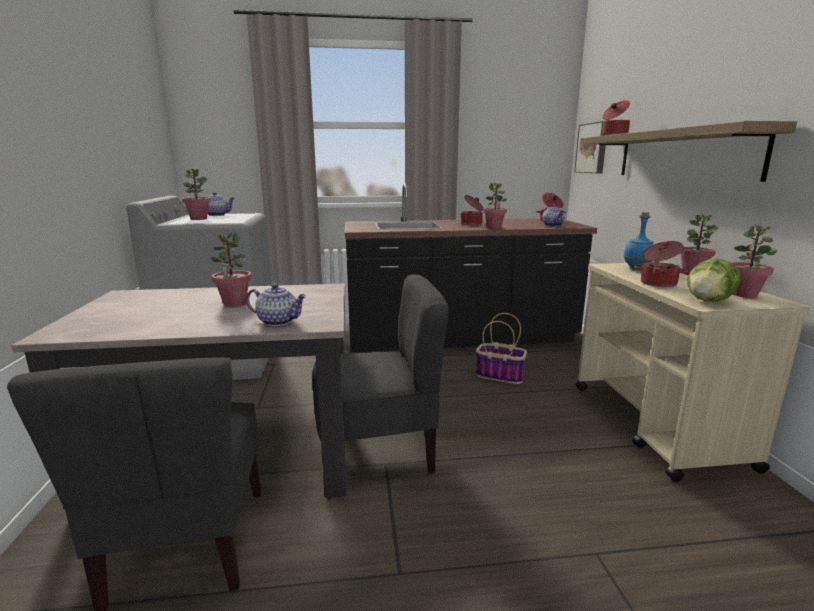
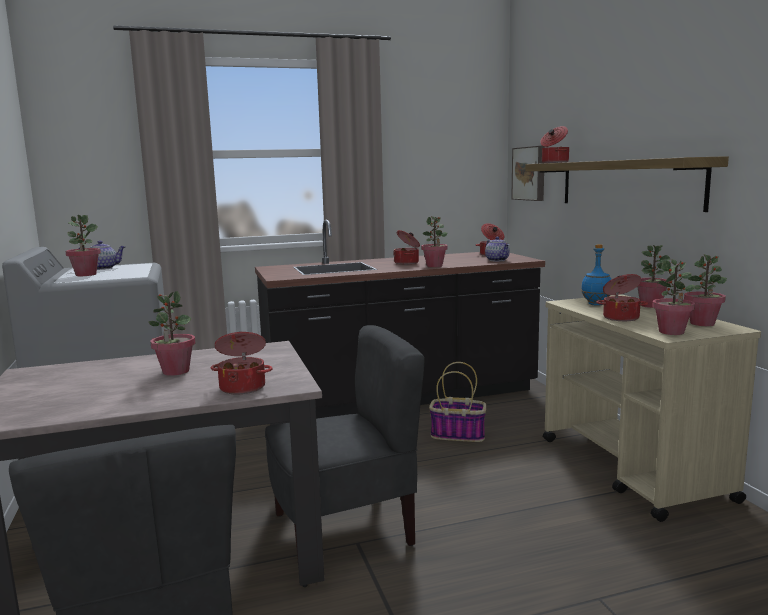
camera: 10 degrees left, 5 degrees down
teapot [246,284,307,326] -> cooking pot [211,332,273,394]
lettuce [687,259,741,301] -> potted plant [652,259,695,335]

